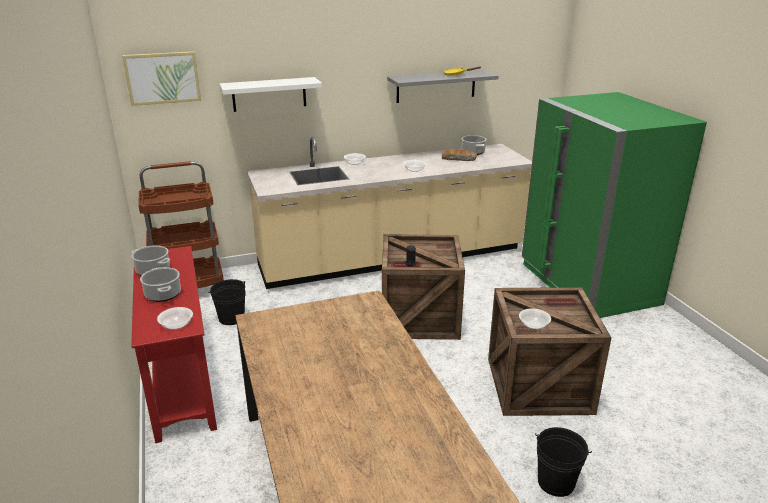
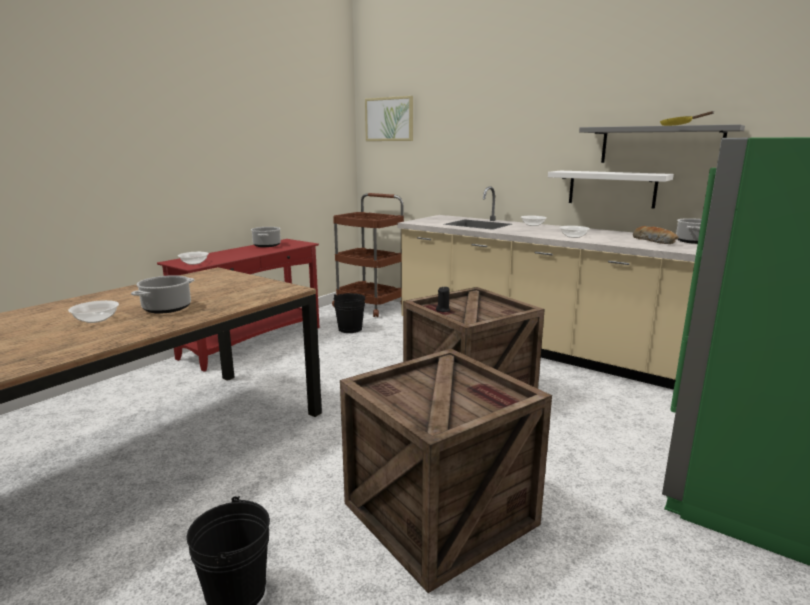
camera: 55 degrees right, 10 degrees down
cooking pot [140,267,181,302] -> cooking pot moved to [131,275,194,314]
white shelf [220,77,322,112] -> white shelf moved to [548,171,674,209]
bowl [519,308,551,329] -> bowl moved to [68,300,119,323]

